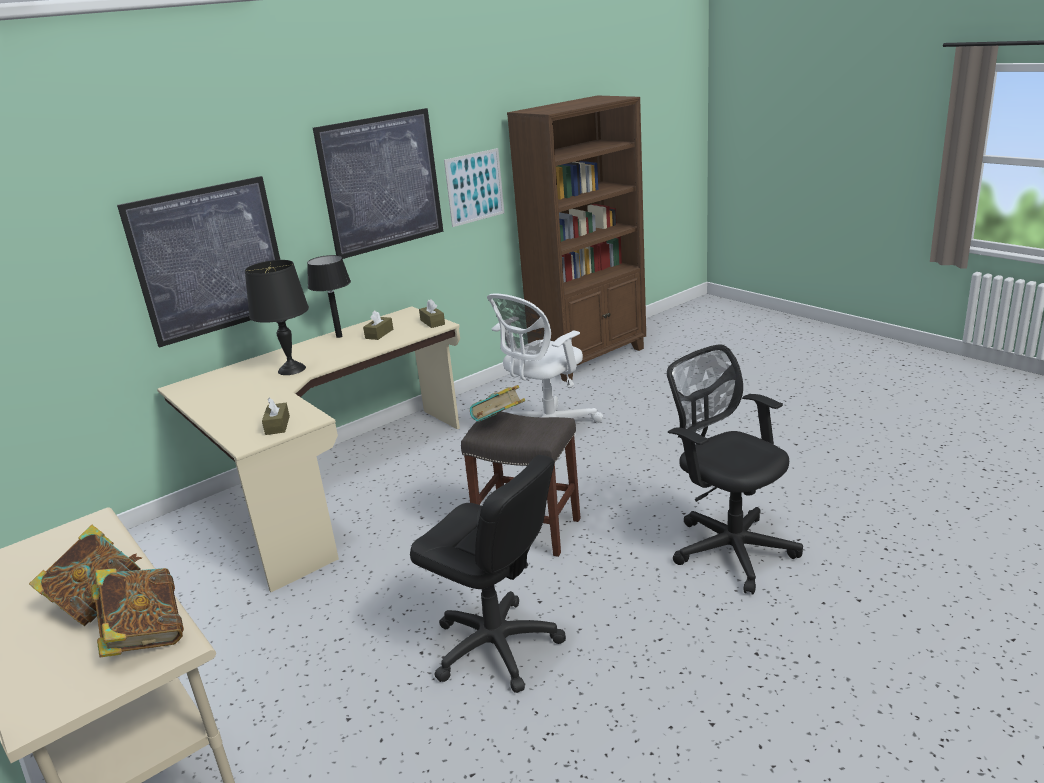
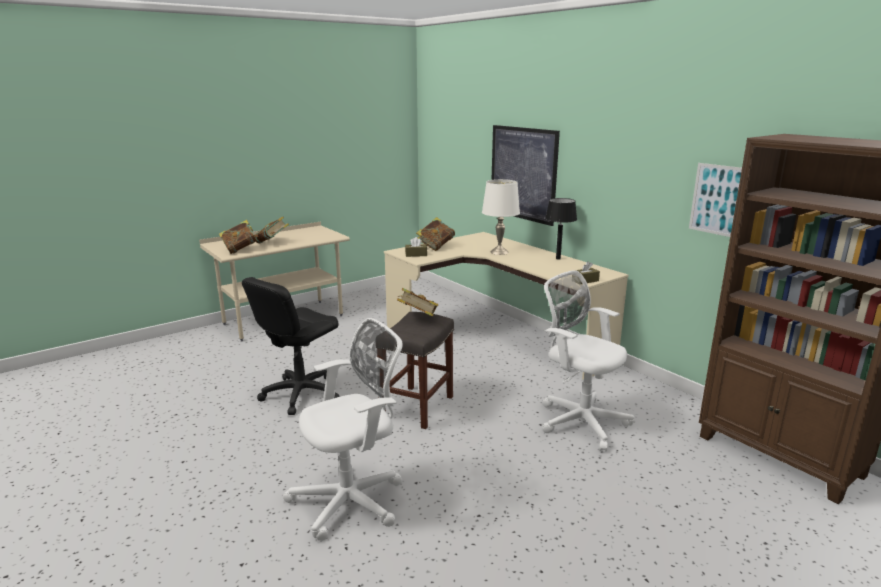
camera: 90 degrees right, 5 degrees down
black table lamp [245,260,309,375] -> white table lamp [482,179,520,255]
picture [313,108,443,259] -> none
brown tissue box [363,310,393,340] -> none
black office chair [667,345,803,595] -> white office chair [283,318,403,541]
none -> book [416,217,455,251]

